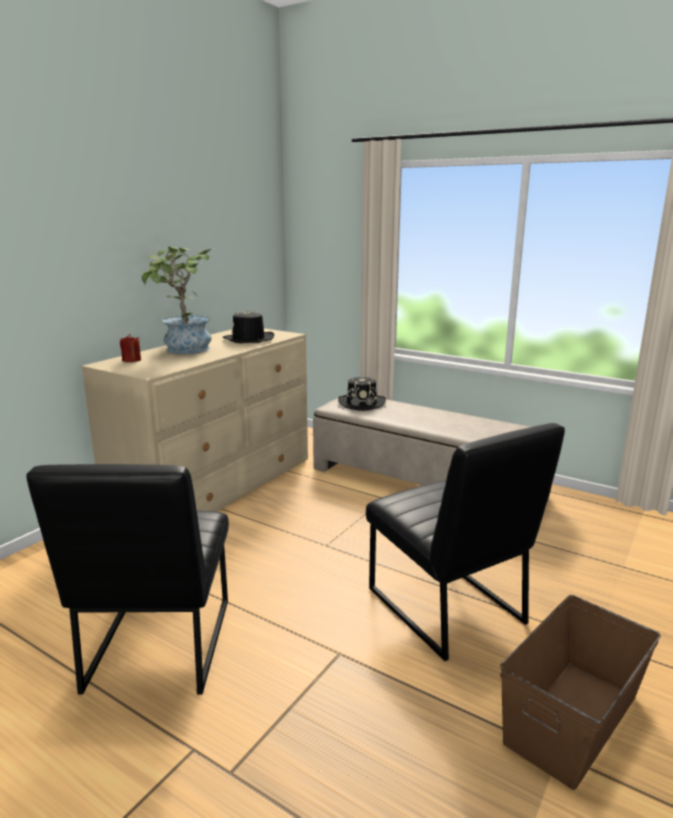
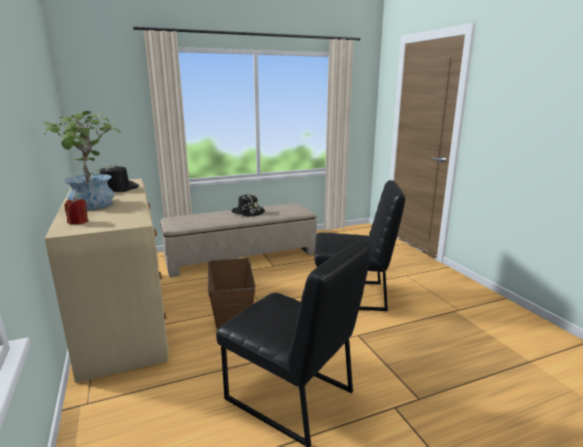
camera: 55 degrees left, 0 degrees up
black hat [338,376,386,411] -> black hat moved to [232,194,265,217]
brown storage box [500,595,661,790] -> brown storage box moved to [208,258,256,329]

